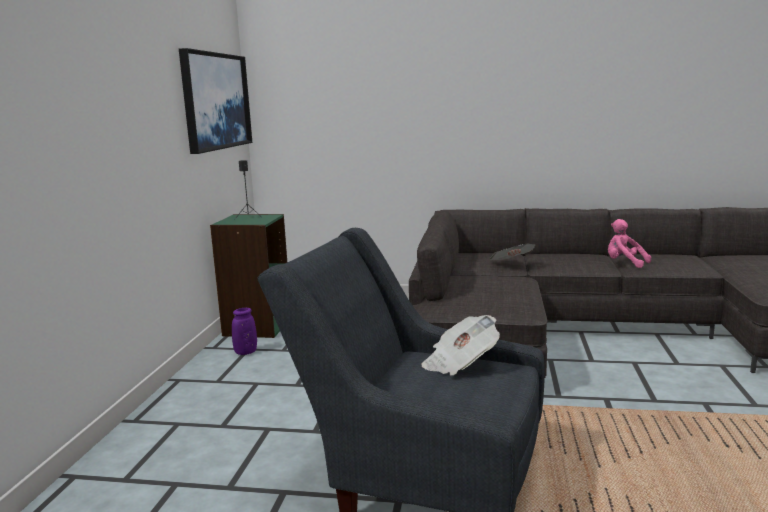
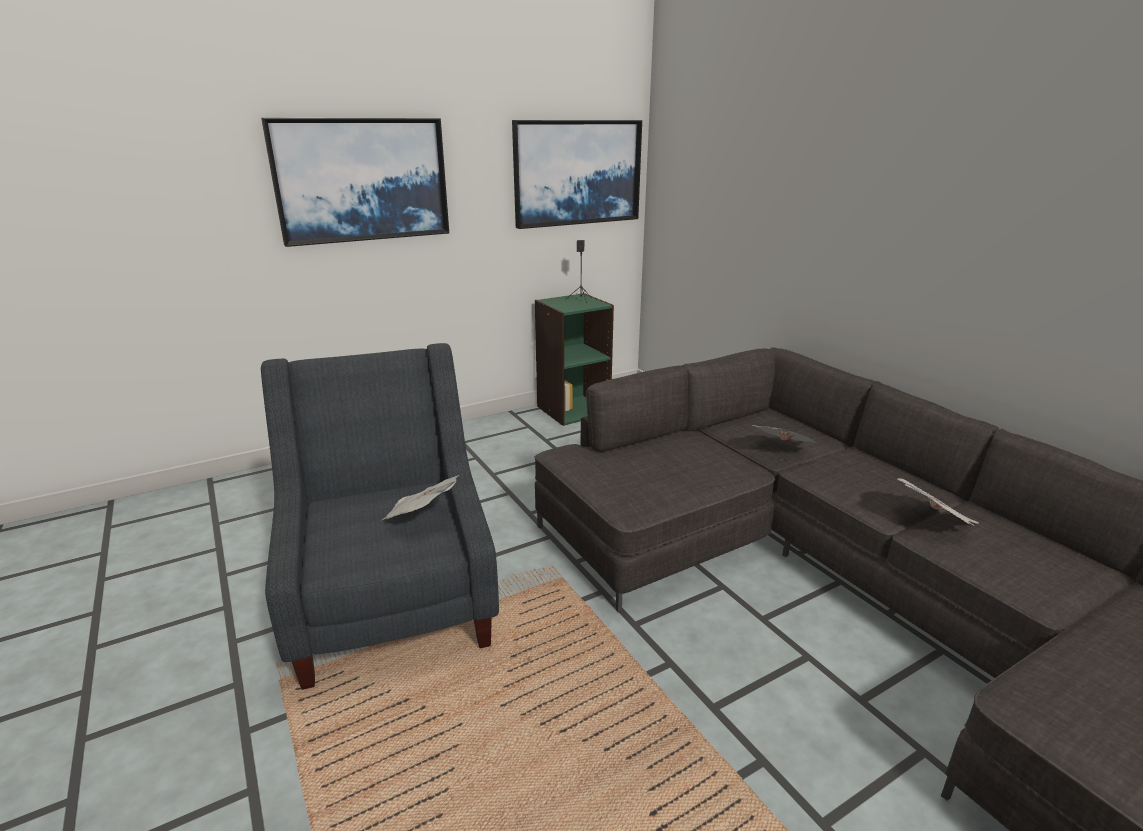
camera: 50 degrees right, 10 degrees up
purple vase [232,308,257,355] -> none
pink plush toy [608,219,652,268] -> newspaper [898,478,979,526]
none -> picture [261,118,449,247]

